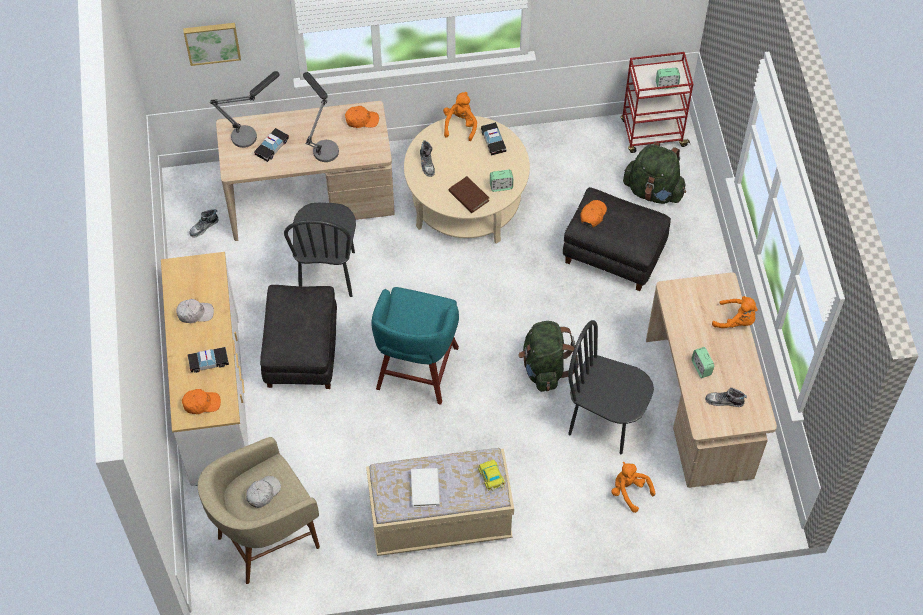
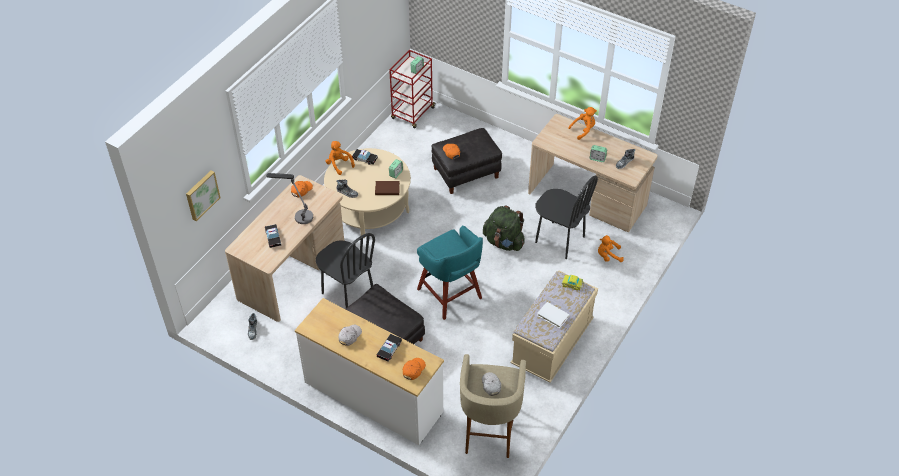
camera: 50 degrees left, 10 degrees down
table lamp [210,71,280,148] -> none
black chair [568,320,654,454] -> black chair turned 120 degrees counterclockwise [535,175,598,259]
green backpack [623,142,686,204] -> none

